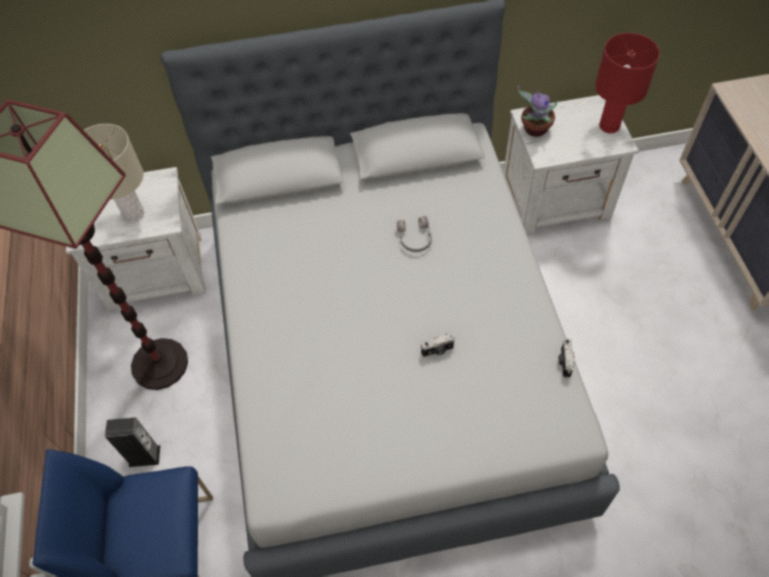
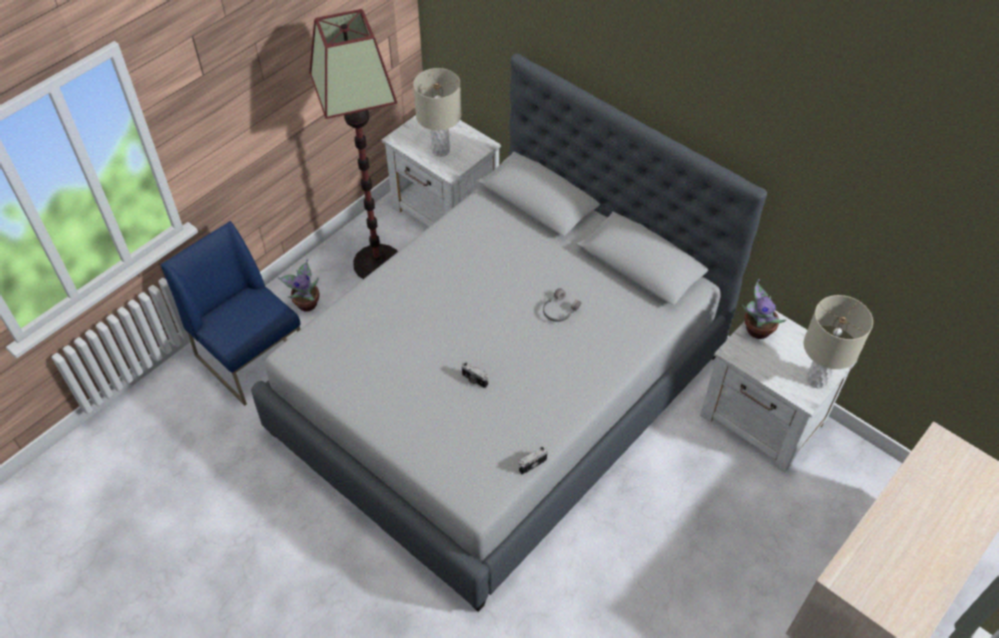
camera: 50 degrees right, 5 degrees down
speaker [105,417,160,467] -> potted plant [278,259,320,312]
red table lamp [595,33,660,133] -> beige table lamp [804,295,873,389]

